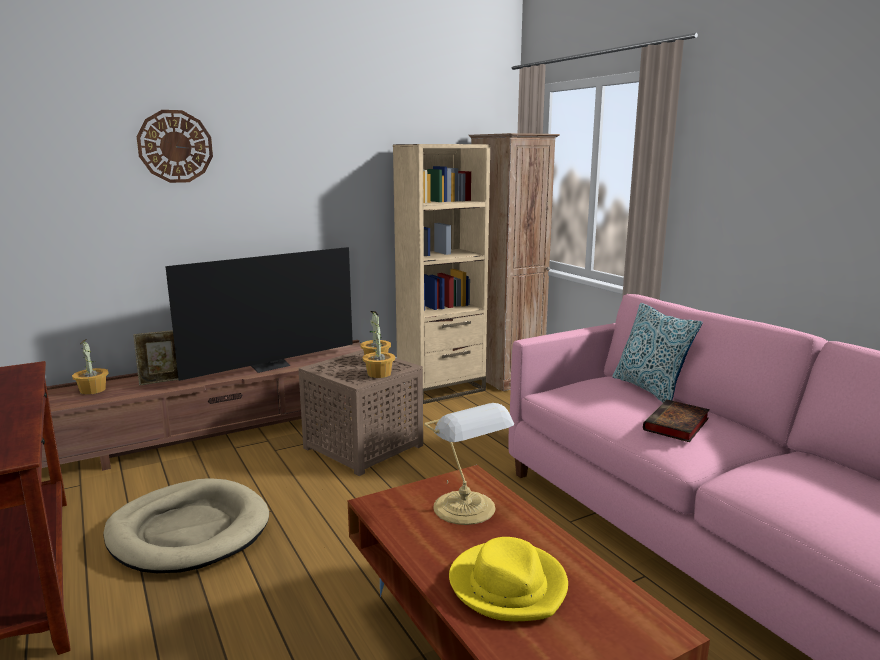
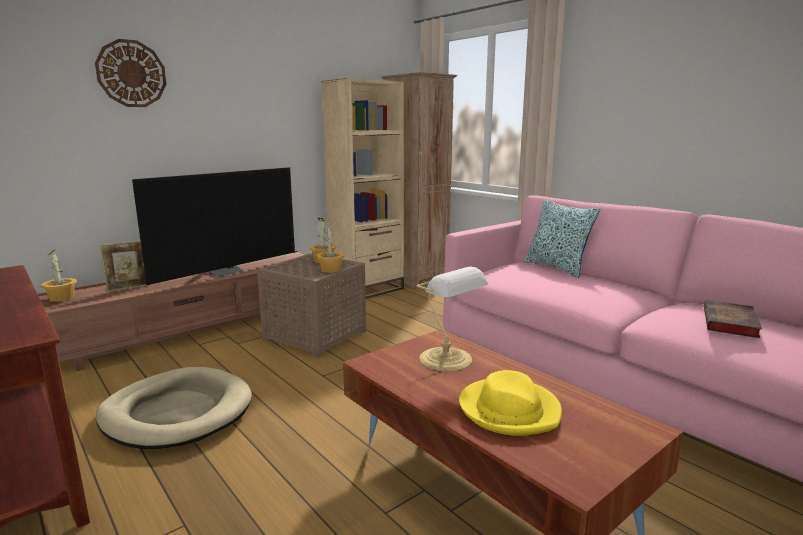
camera: 10 degrees left, 0 degrees up
book [643,400,710,442] -> book moved to [704,300,762,338]

